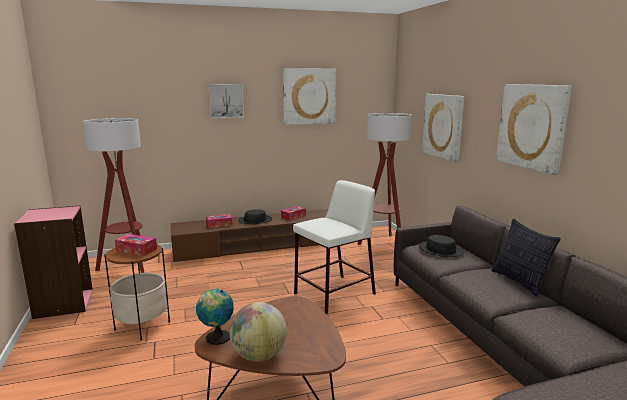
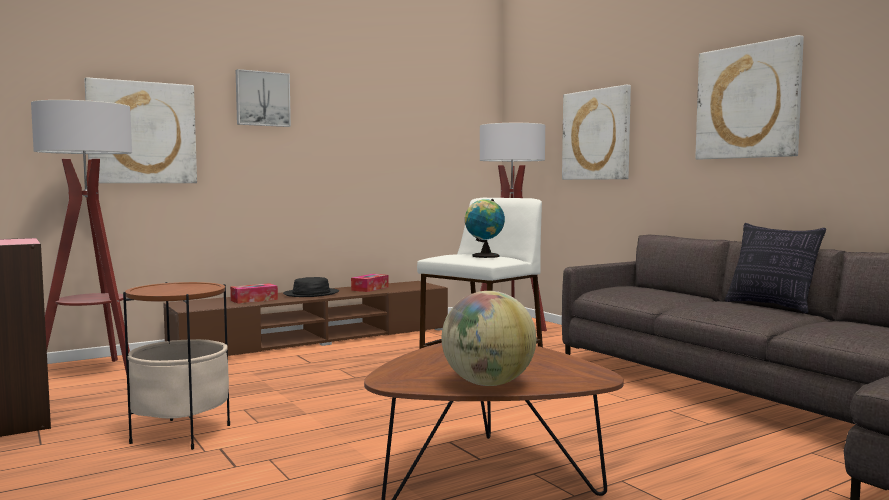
camera: 15 degrees left, 10 degrees down
tissue box [115,234,157,256] -> none
globe [196,289,234,345] -> globe moved to [465,199,505,258]
picture [282,68,336,125] -> picture moved to [85,77,197,183]
black hat [418,235,464,257] -> none

